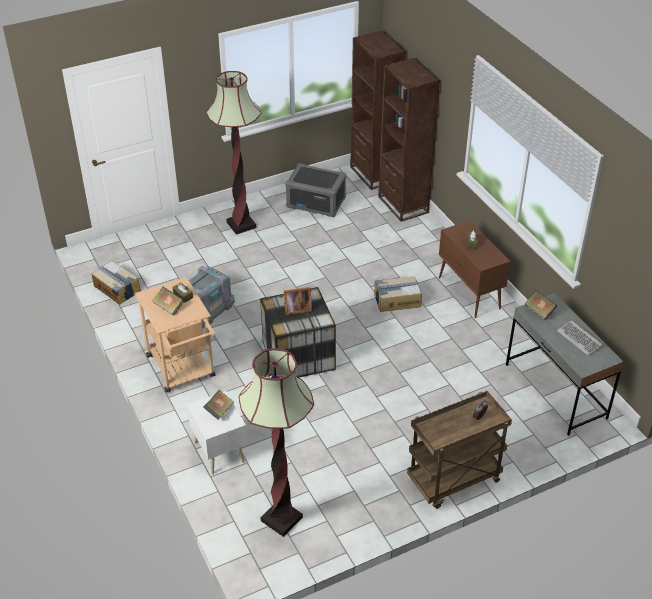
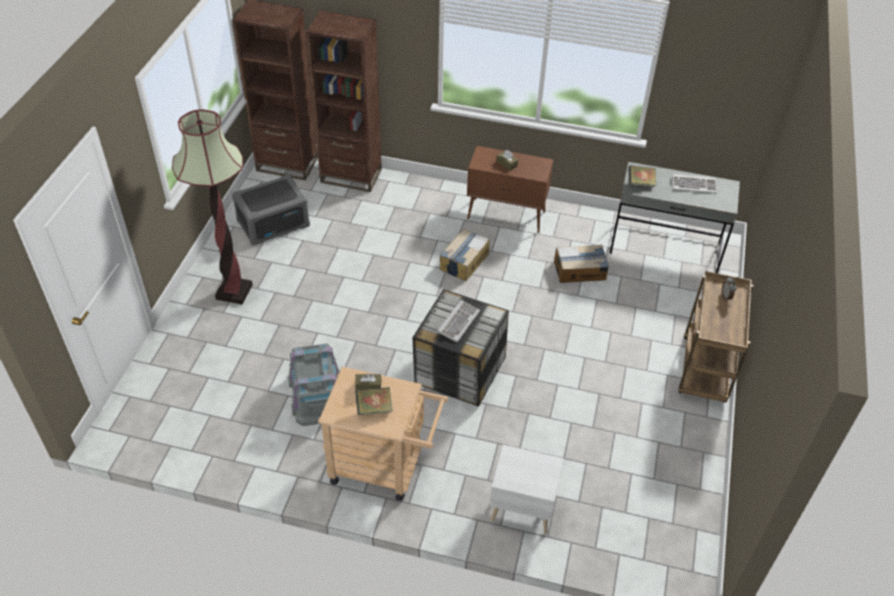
camera: 50 degrees left, 5 degrees up
cardboard box [91,261,141,305] -> cardboard box moved to [554,244,609,283]
book [203,390,234,420] -> none
floor lamp [239,348,314,537] -> none
picture frame [284,287,312,315] -> keyboard [437,300,480,342]

